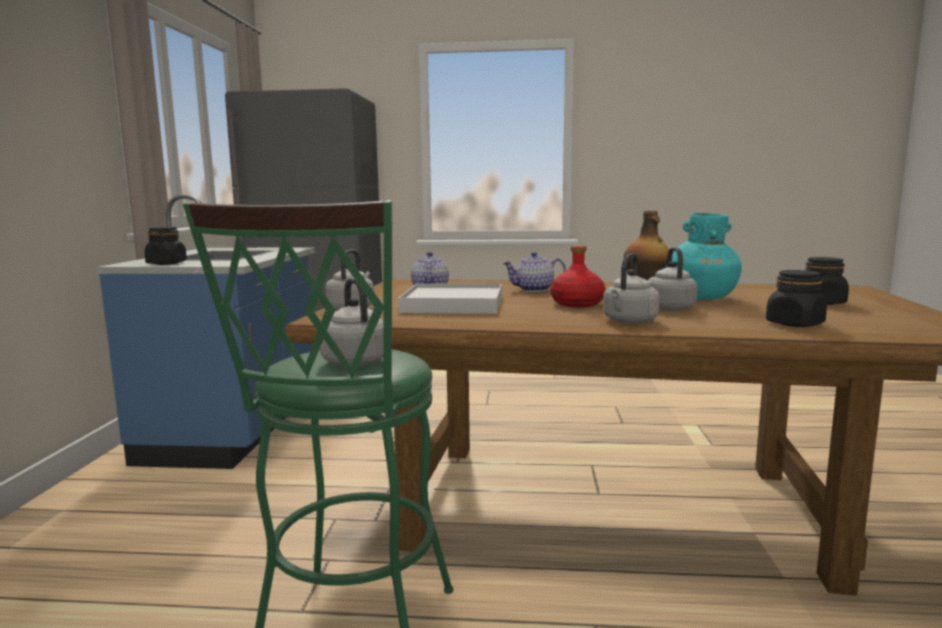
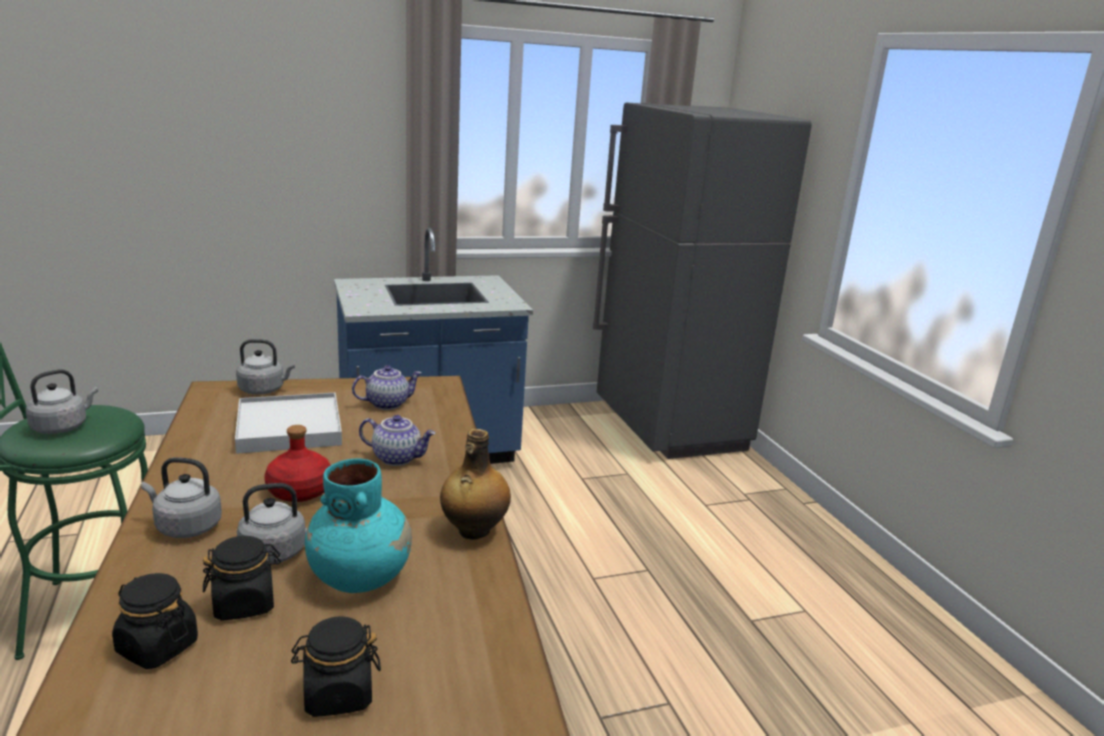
camera: 65 degrees right, 10 degrees up
black jar [144,227,187,265] -> black jar moved to [203,536,281,621]
teapot [503,252,566,292] -> teapot turned 135 degrees clockwise [359,415,436,466]

